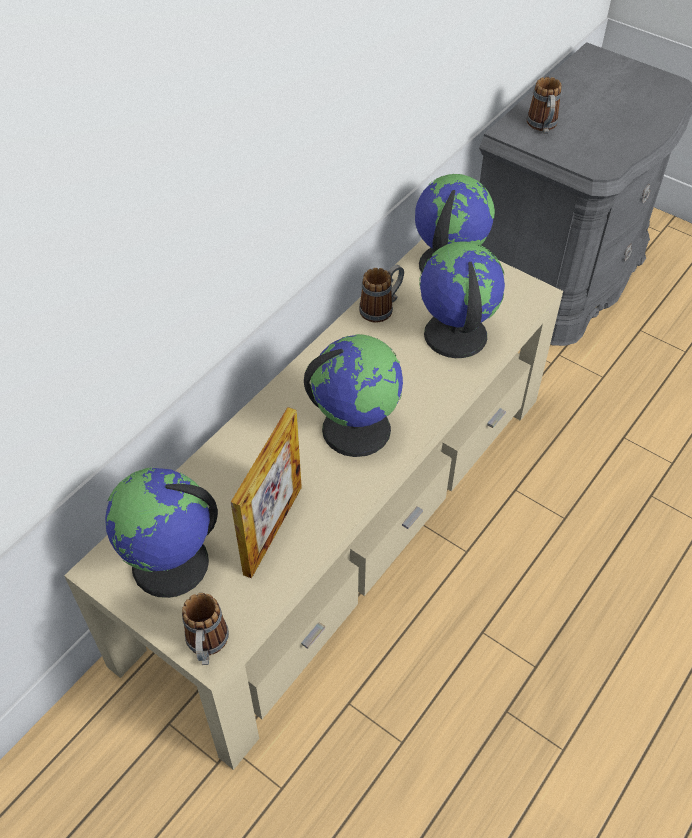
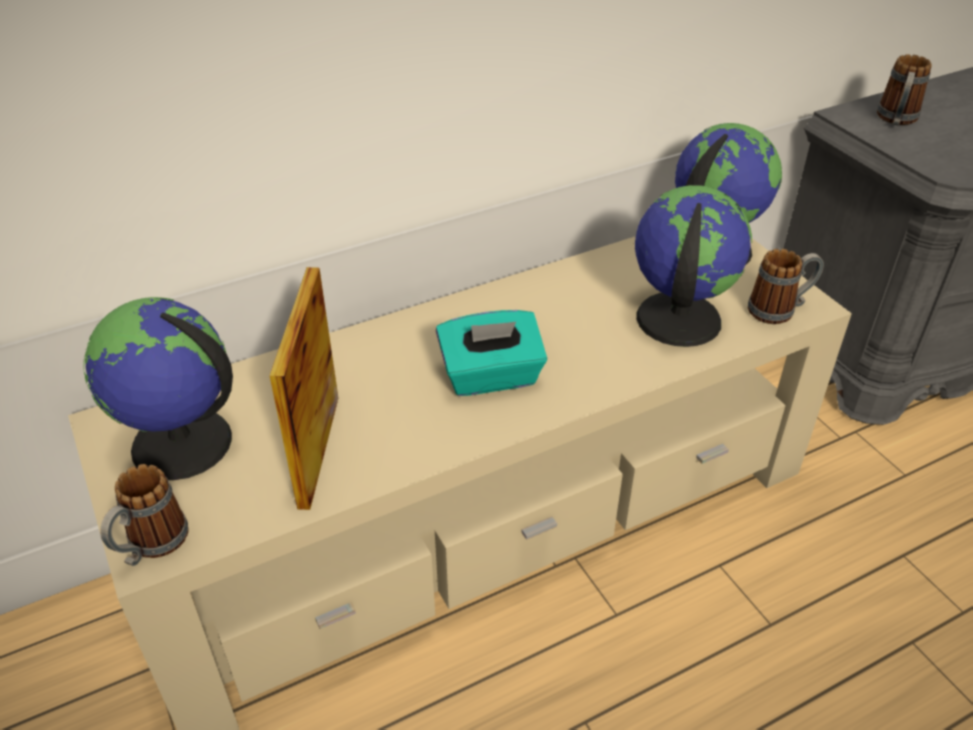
camera: 25 degrees right, 10 degrees down
picture frame [231,407,302,579] -> picture frame turned 135 degrees clockwise [270,267,338,510]
globe [304,334,403,457] -> turquoise tissue box [436,310,547,396]
mug [359,265,404,322] -> mug moved to [748,249,824,324]

